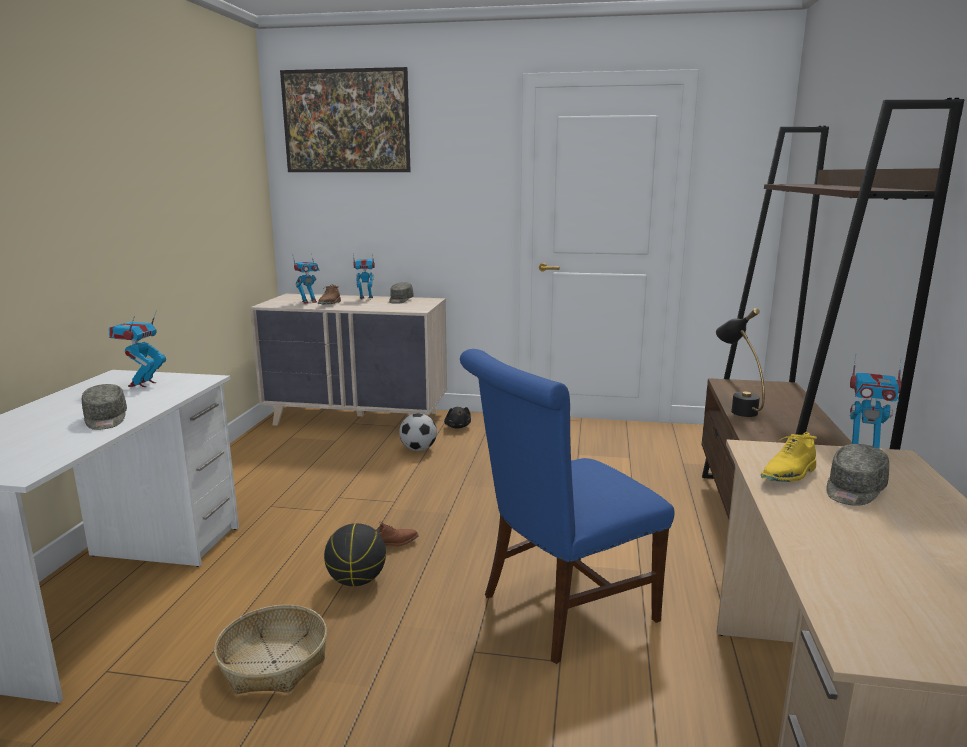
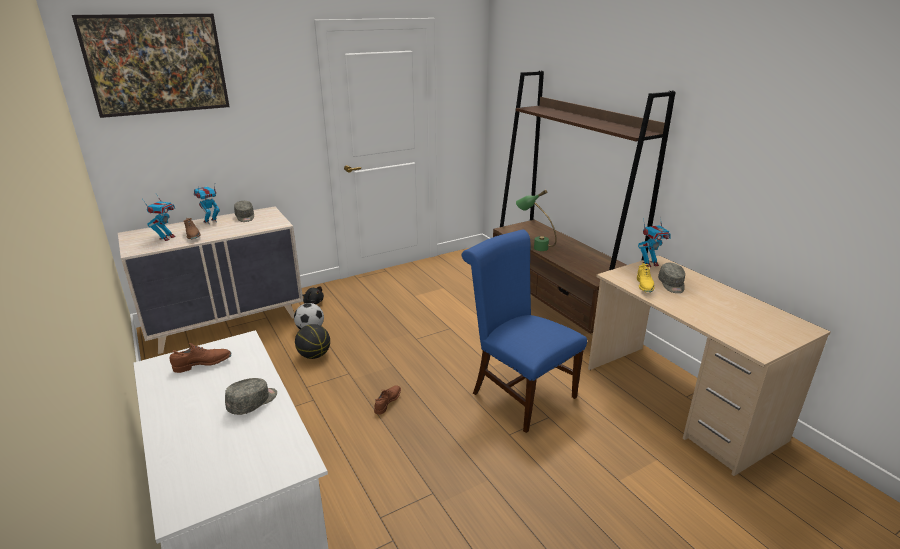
camera: 40 degrees left, 10 degrees up
grey cap [82,384,127,430] -> grey cap turned 75 degrees counterclockwise [225,378,277,415]
toy robot [109,310,166,387] -> brown shoe [170,343,232,373]
basket [214,605,327,694] -> none
basketball [324,523,386,586] -> basketball moved to [295,324,330,359]
blue chair [460,349,675,664] -> blue chair turned 120 degrees clockwise [462,229,587,433]
black table lamp [716,308,765,417] -> green table lamp [516,190,557,251]

